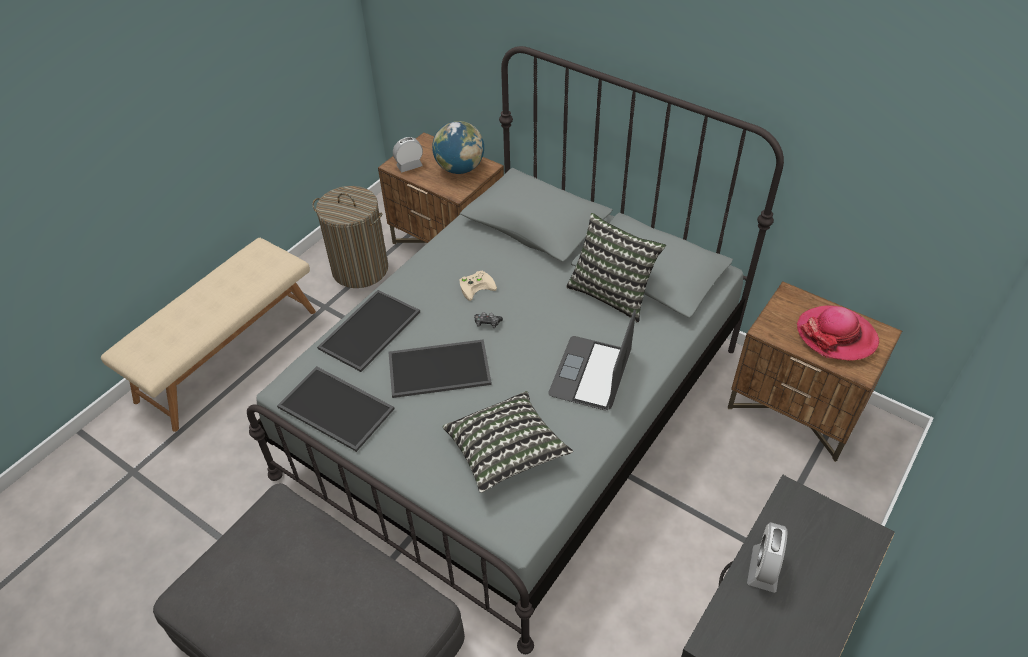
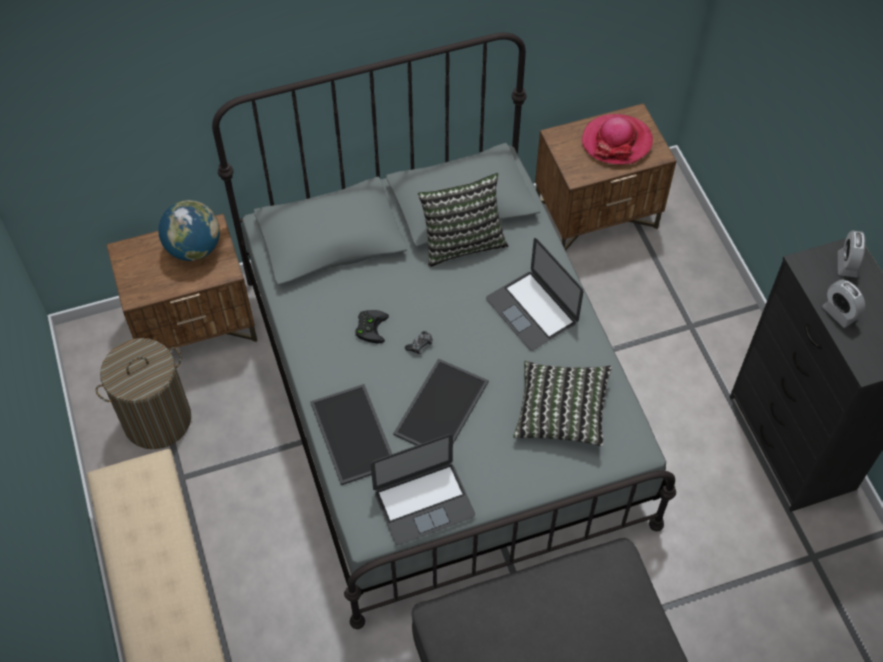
camera: 55 degrees left, 10 degrees up
tray [277,366,394,452] -> laptop [371,434,475,545]
alarm clock [393,137,423,172] -> alarm clock moved to [838,230,865,278]
beige game controller [460,271,497,301] -> black game controller [355,310,389,343]

